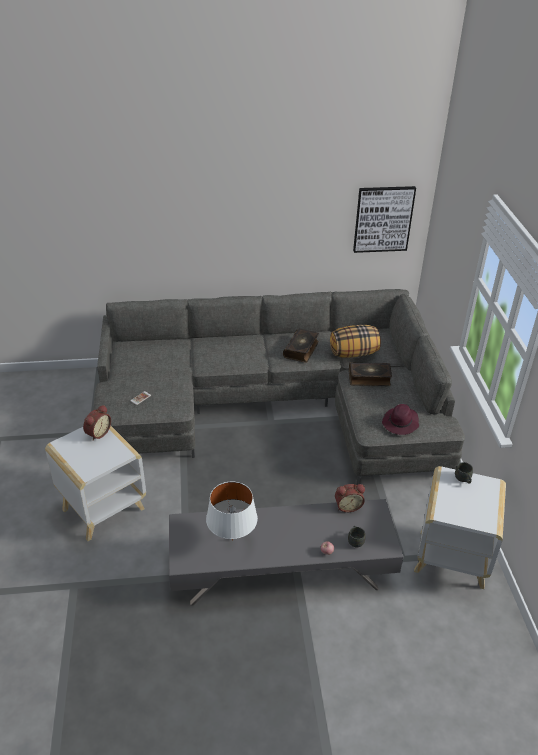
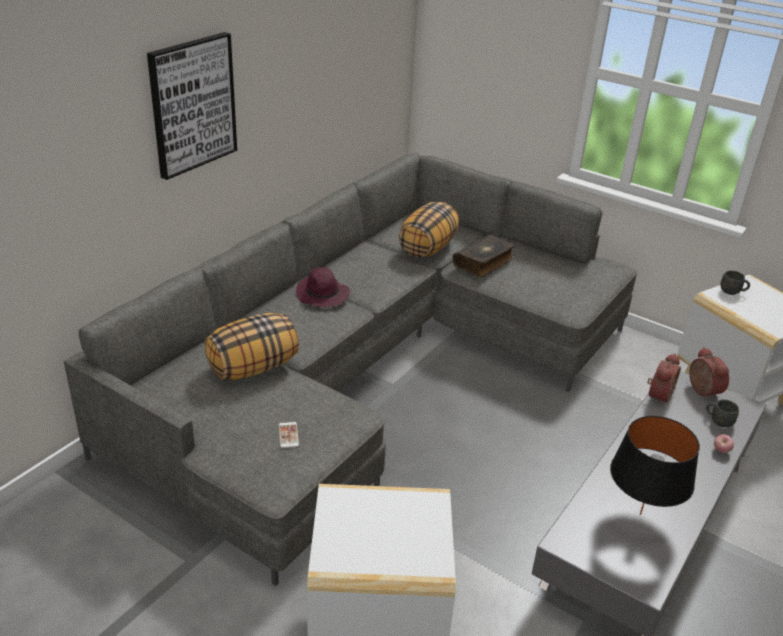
camera: 50 degrees left, 5 degrees down
alarm clock [83,405,111,441] -> alarm clock moved to [689,347,729,400]
white table lamp [206,481,258,541] -> black table lamp [610,416,700,515]
book [283,329,319,363] -> none
picture [353,186,416,253] -> picture moved to [147,32,237,180]
purple hat [382,404,419,435] -> purple hat moved to [296,267,350,307]
none -> pillow [205,313,299,380]

